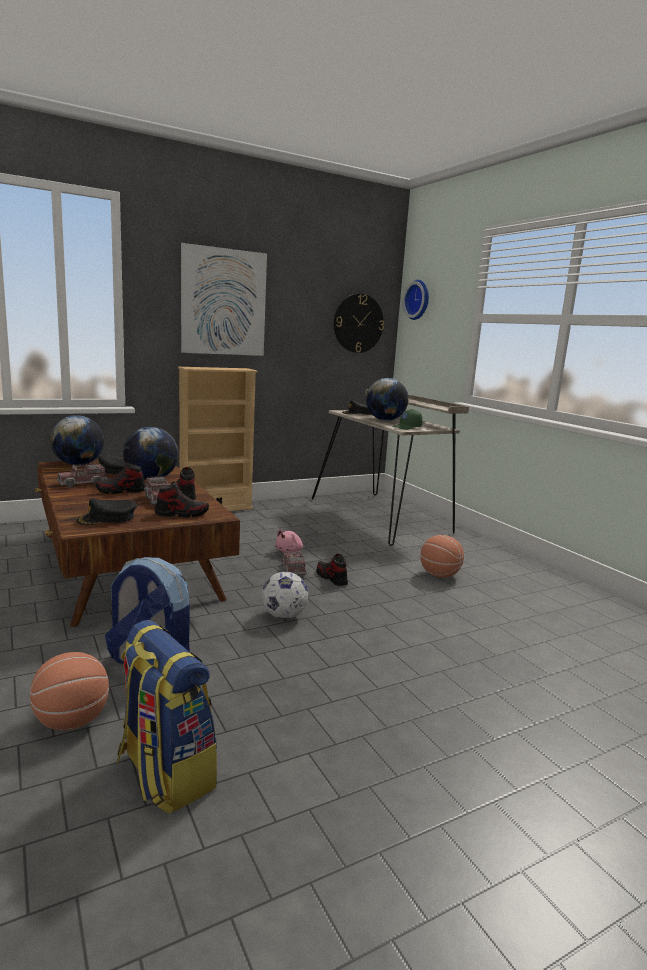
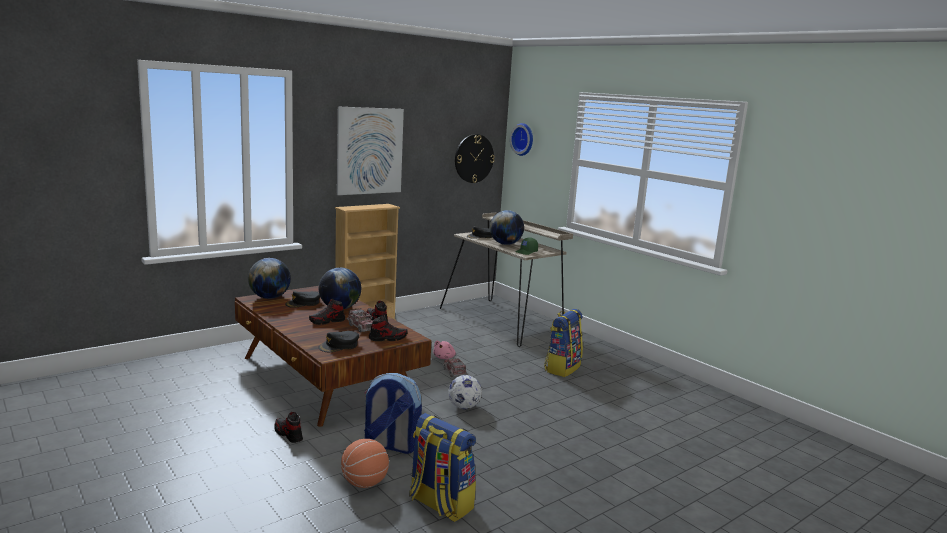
camera: 10 degrees left, 0 degrees up
toy truck [57,463,108,488] -> none
shoe [317,553,348,586] -> shoe moved to [274,412,303,443]
basketball [420,535,464,578] -> backpack [544,309,583,377]

